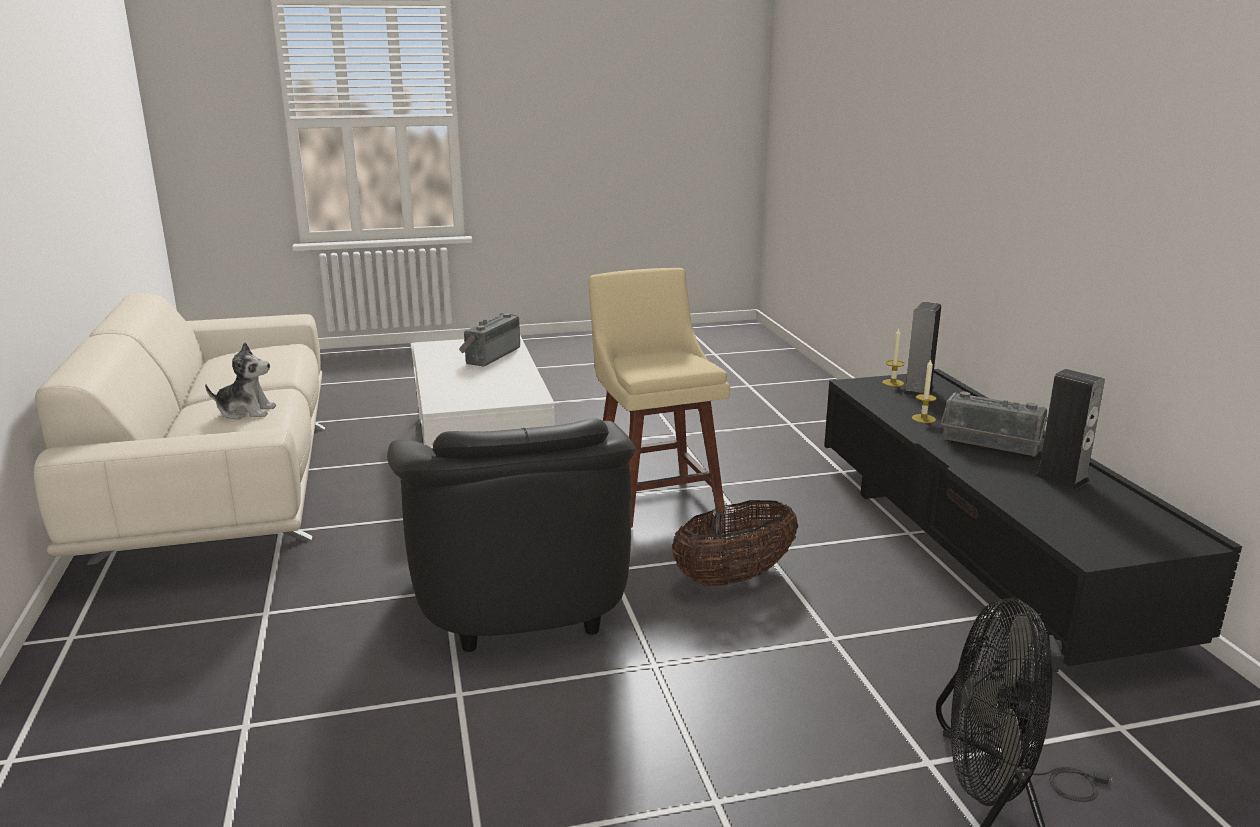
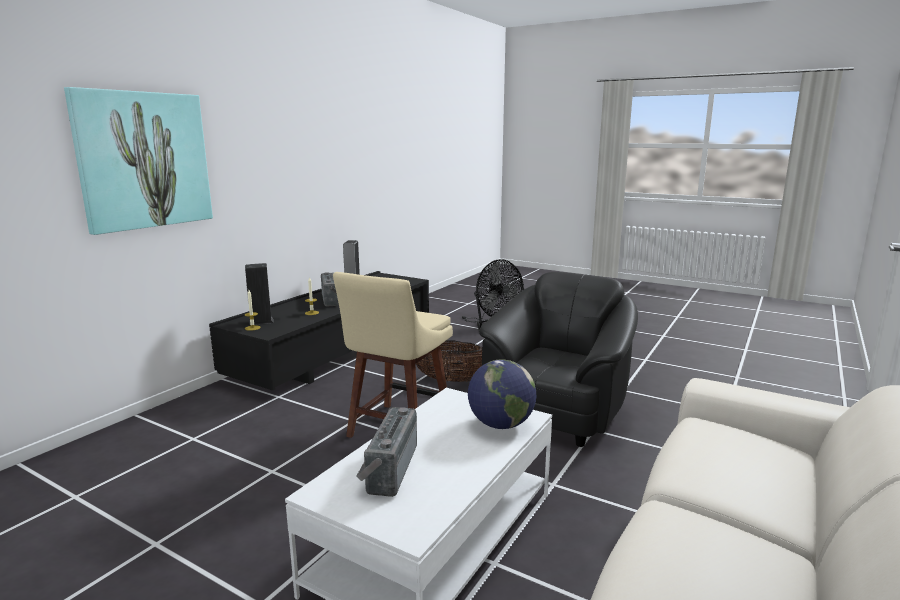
camera: 135 degrees left, 5 degrees down
plush toy [205,342,276,420] -> none
radio [459,313,520,367] -> radio turned 120 degrees clockwise [356,407,417,497]
none -> picture [64,87,213,235]
none -> globe [468,359,536,429]

